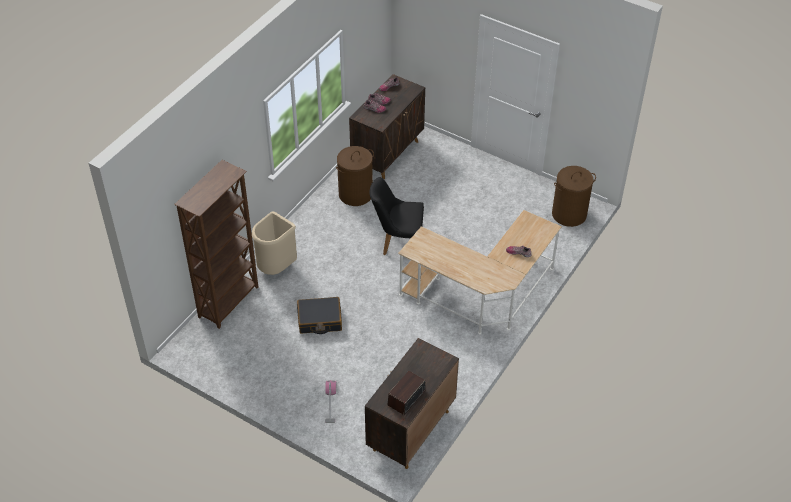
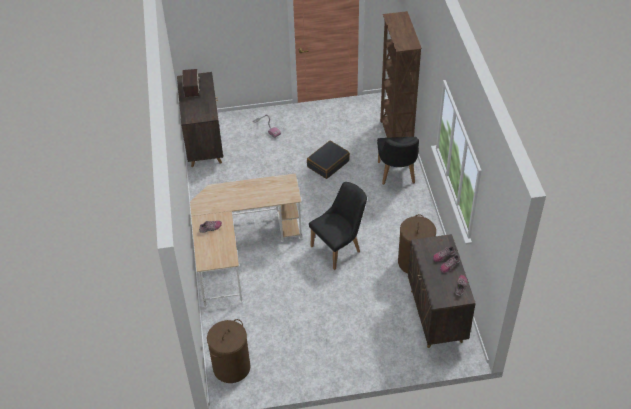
camera: 140 degrees right, 0 degrees up
beige trash can [252,211,297,275] -> black chair [377,137,419,185]

